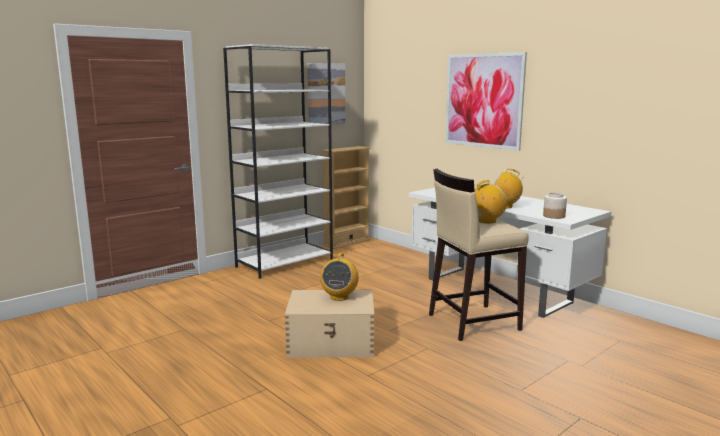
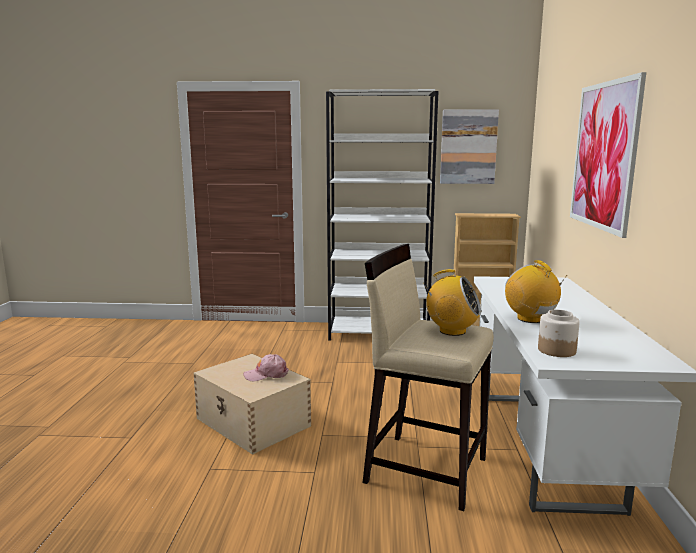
camera: 45 degrees right, 0 degrees up
radio [320,253,359,301] -> pink cap [243,354,289,382]

